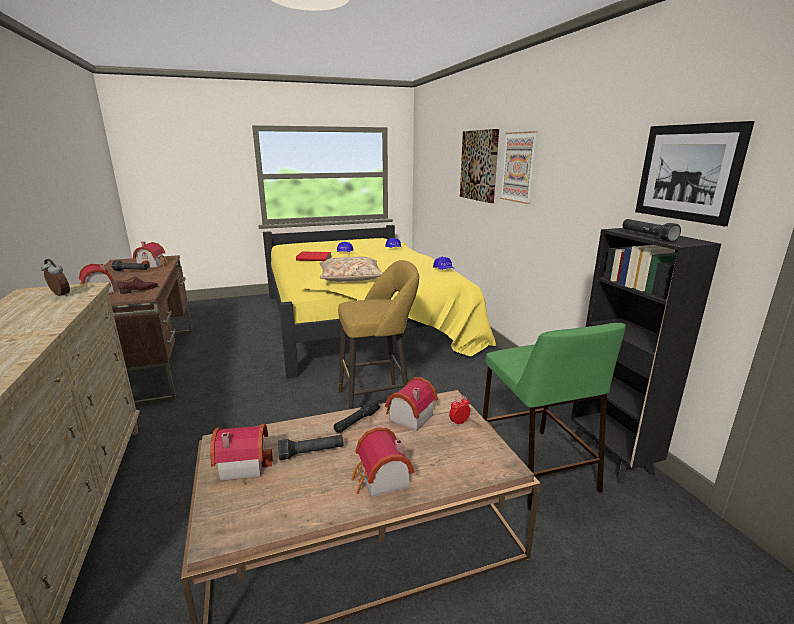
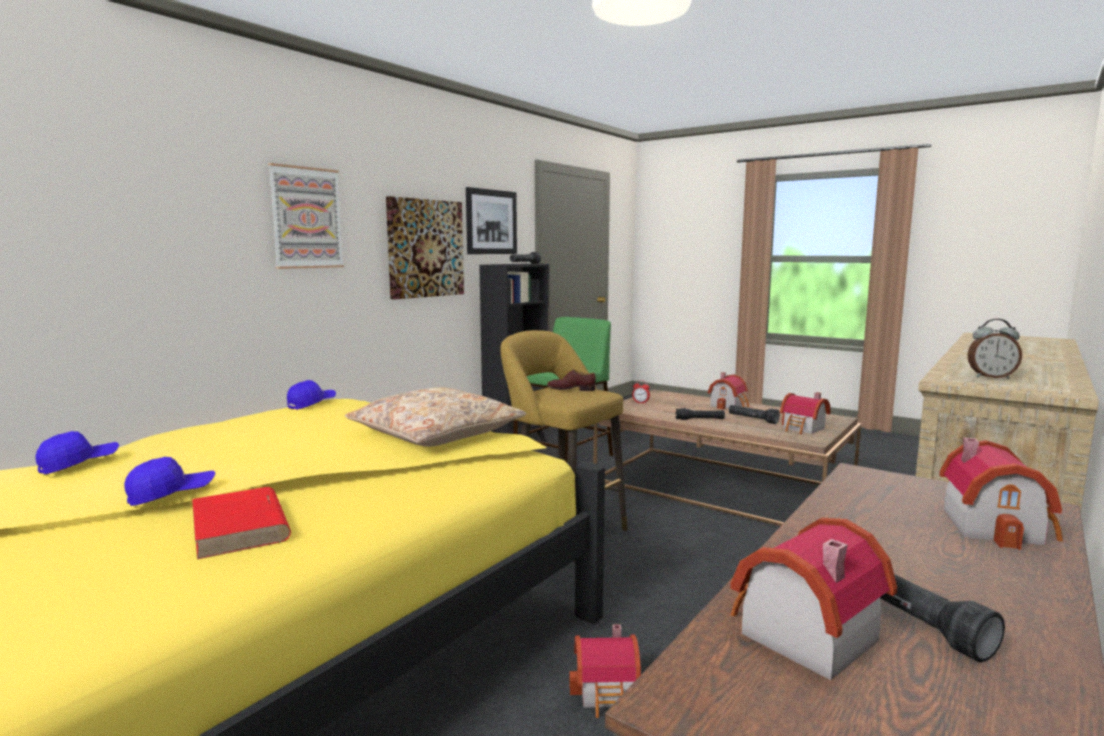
camera: 125 degrees left, 10 degrees down
alarm clock [41,259,70,296] -> alarm clock turned 75 degrees counterclockwise [967,319,1022,379]
brown shoe [118,277,158,294] -> brown shoe moved to [547,370,596,391]
toy house [385,377,438,431] -> toy house moved to [569,625,641,718]
picture [460,129,499,203] -> picture moved to [386,196,464,299]

